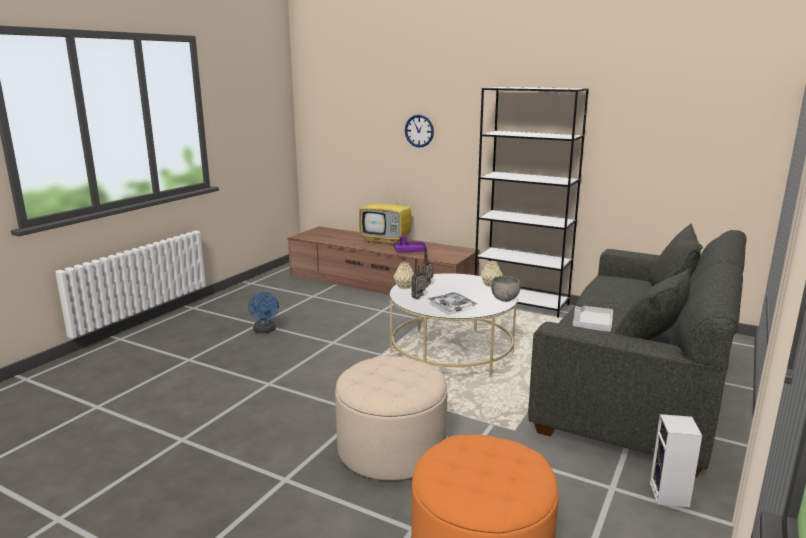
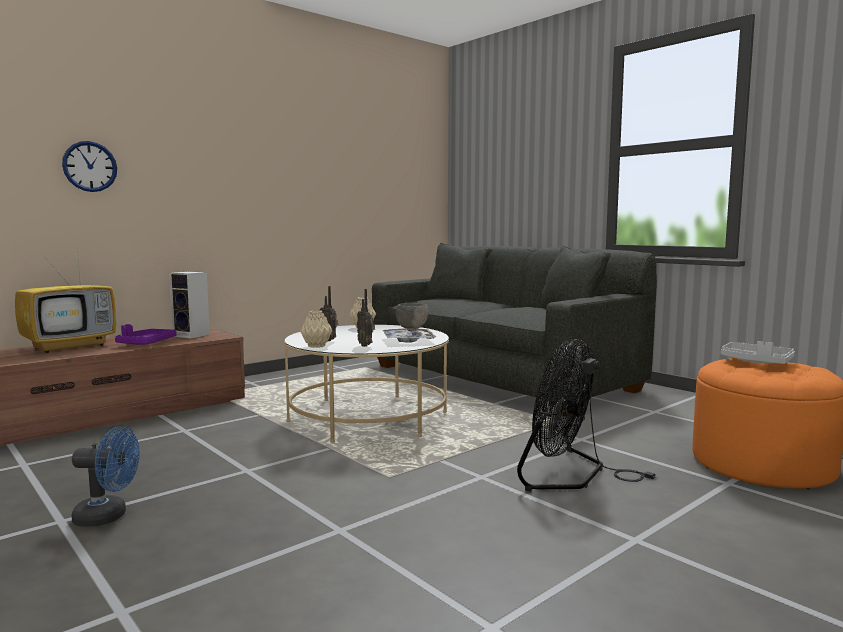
camera: 70 degrees left, 10 degrees down
beige ottoman [335,355,447,481] -> black fan [517,339,656,492]
white bookcase [475,87,589,318] -> none
grey tray [573,306,613,332] -> grey tray moved to [721,341,795,364]
speaker [650,414,702,508] -> speaker moved to [169,271,210,339]

